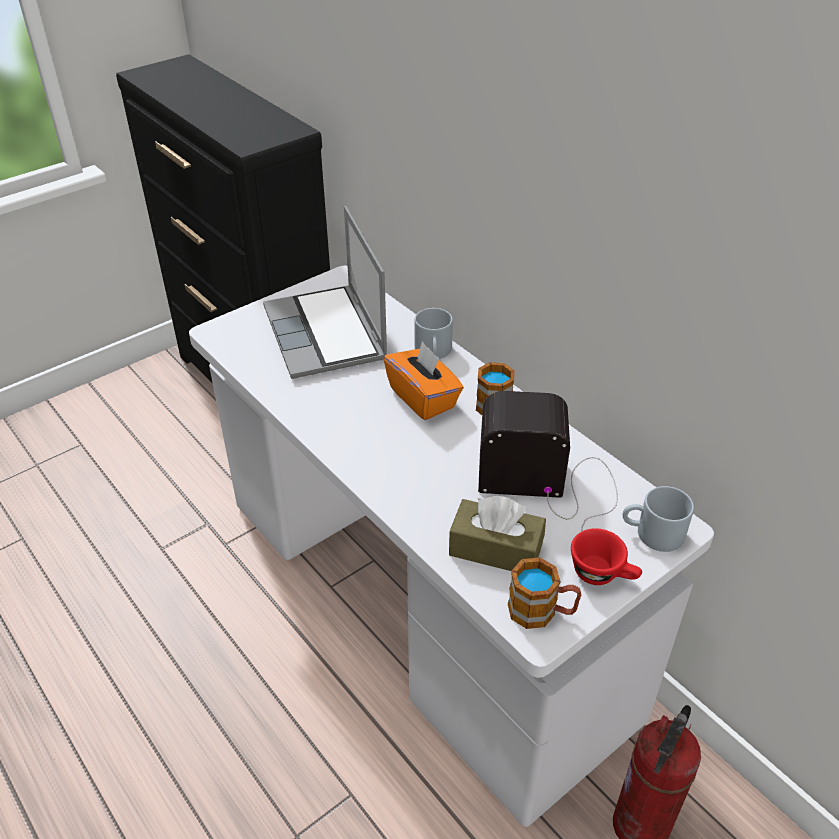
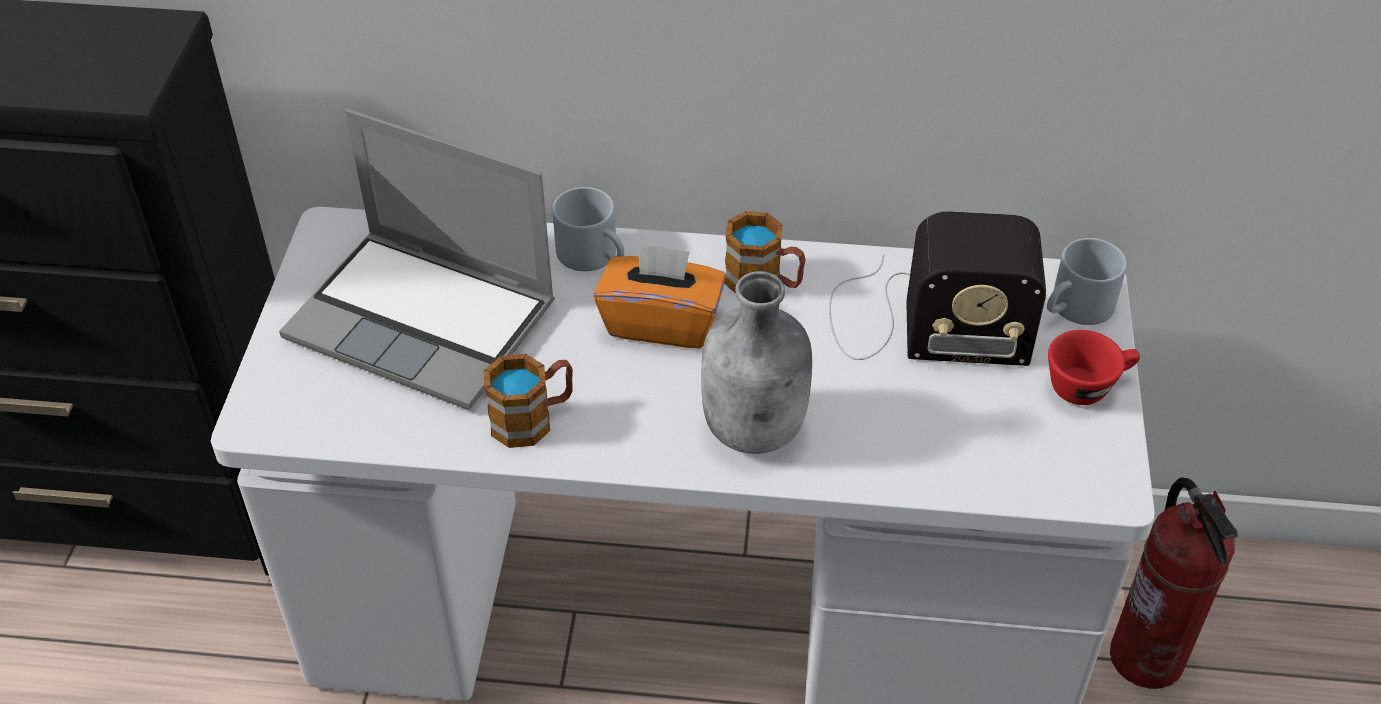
camera: 45 degrees left, 5 degrees up
brown tissue box [449,496,546,571] -> none
radio [478,391,618,532] -> radio turned 135 degrees counterclockwise [829,211,1046,366]
mug [508,558,581,629] -> mug moved to [484,354,573,448]
none -> grey bottle [701,271,812,454]

